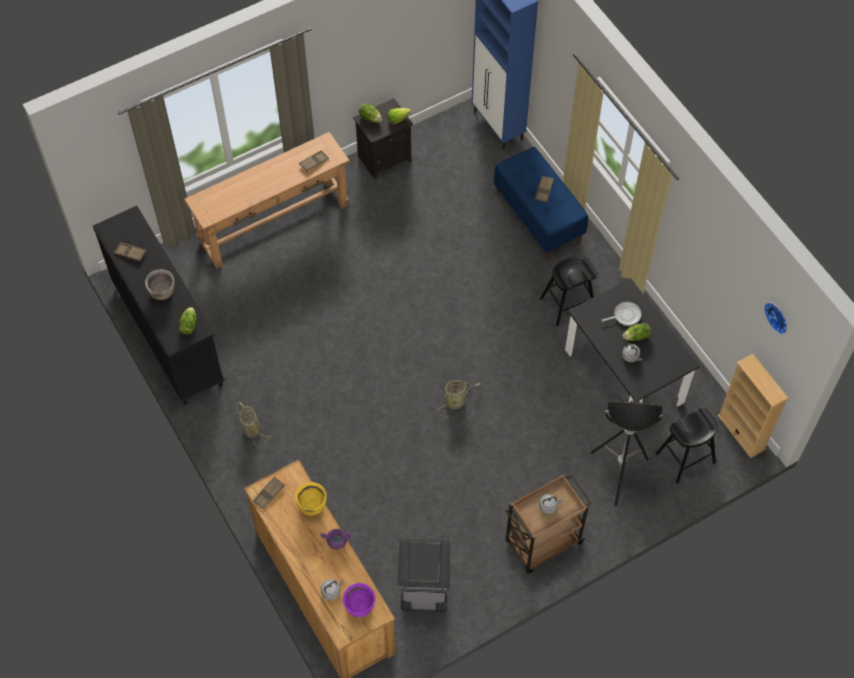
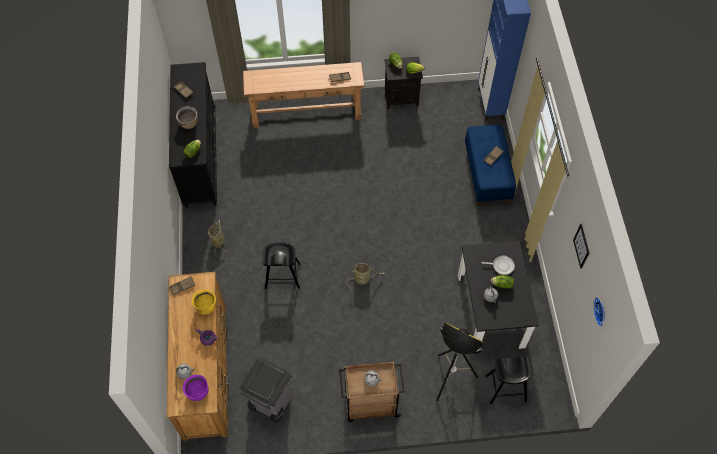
camera: 25 degrees right, 0 degrees up
black stool [540,256,597,326] -> black stool moved to [262,242,300,289]
beige bookcase [718,354,789,458] -> none
none -> picture [573,224,589,269]

